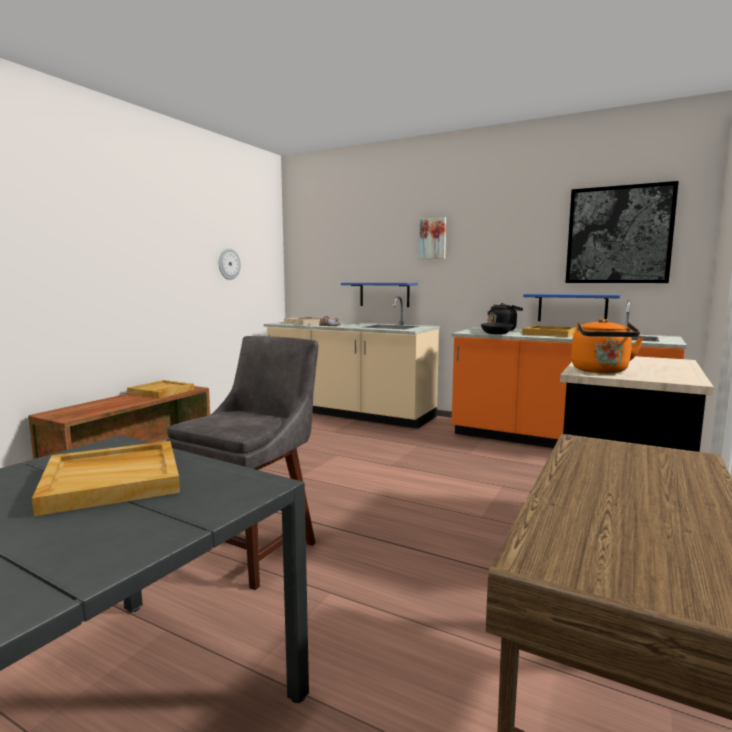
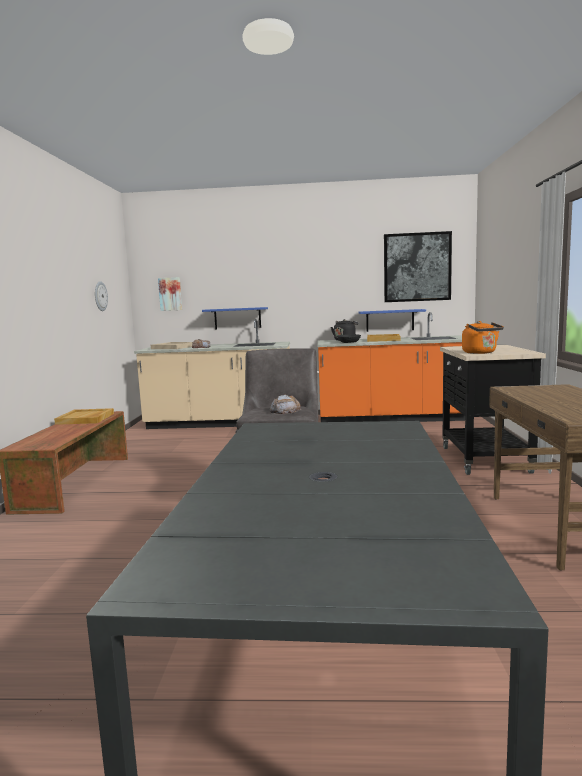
camera: 25 degrees left, 0 degrees up
beige tray [32,441,180,516] -> none
picture [419,217,446,259] -> picture moved to [158,277,182,311]
none -> bread [270,395,301,414]

